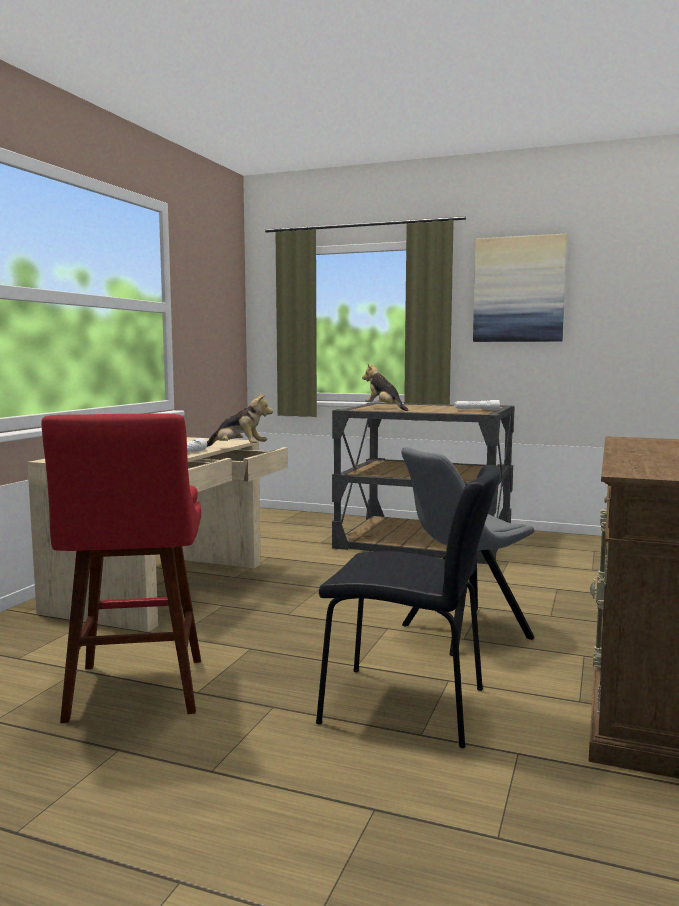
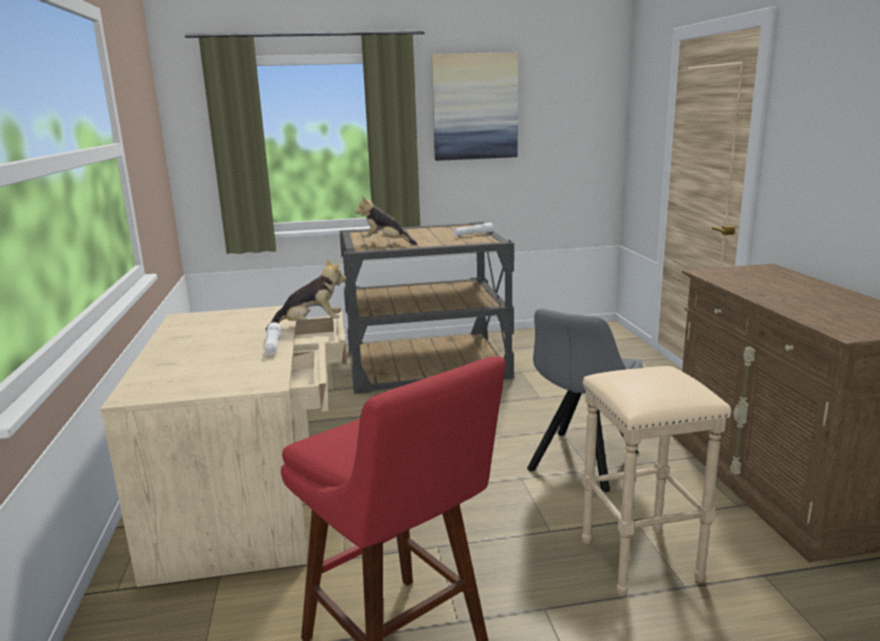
camera: 30 degrees left, 10 degrees up
black chair [316,465,501,748] -> beige stool [582,366,731,596]

